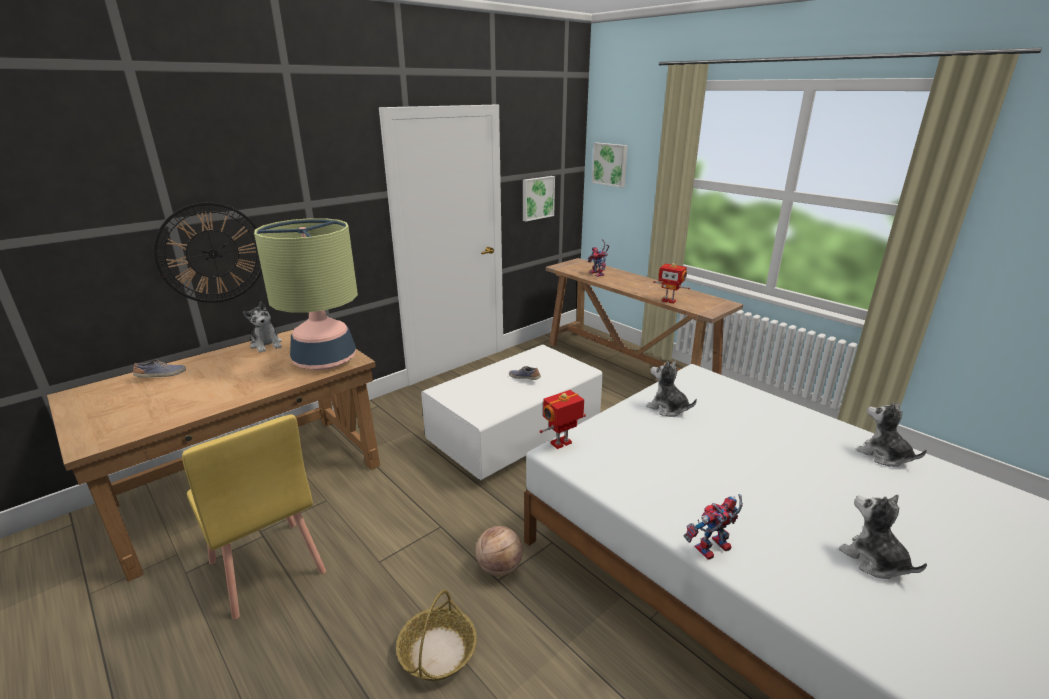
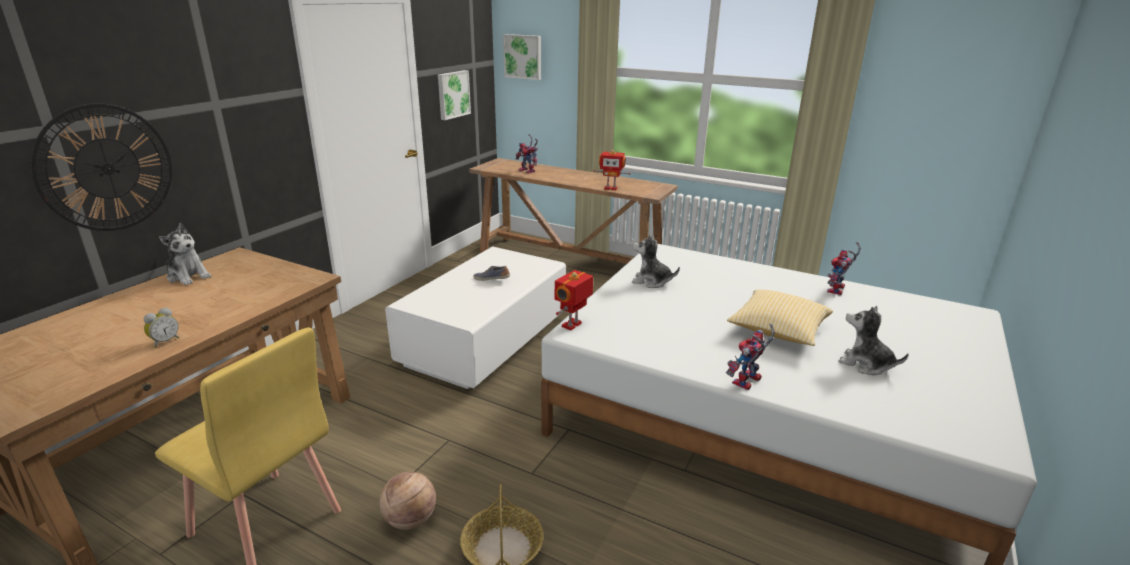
camera: 20 degrees left, 0 degrees up
shoe [133,359,186,378] -> none
table lamp [254,218,358,370] -> none
basketball [476,526,523,576] -> basketball moved to [379,472,436,530]
plush toy [857,402,927,467] -> toy robot [827,242,861,295]
none -> alarm clock [144,307,179,348]
none -> pillow [727,290,833,346]

